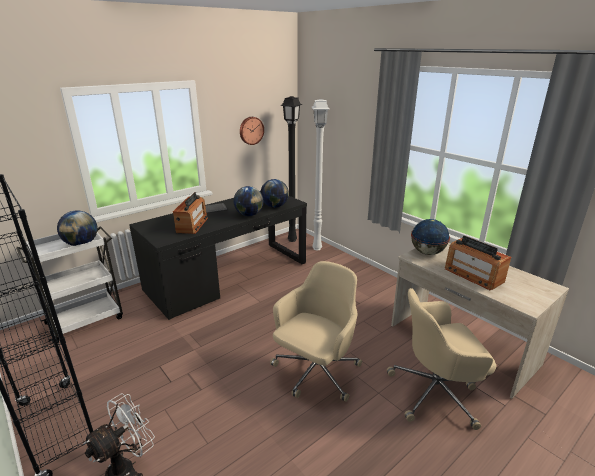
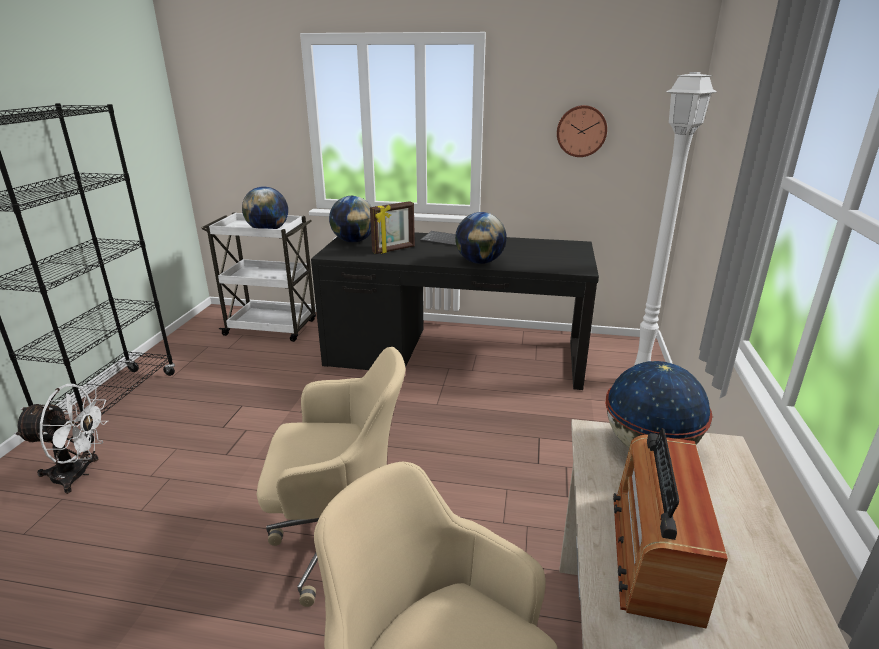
camera: 50 degrees right, 0 degrees up
radio [173,192,208,234] -> picture frame [370,201,415,254]
globe [261,179,289,208] -> globe moved to [329,196,372,242]
black floor lamp [281,96,302,242] -> none

